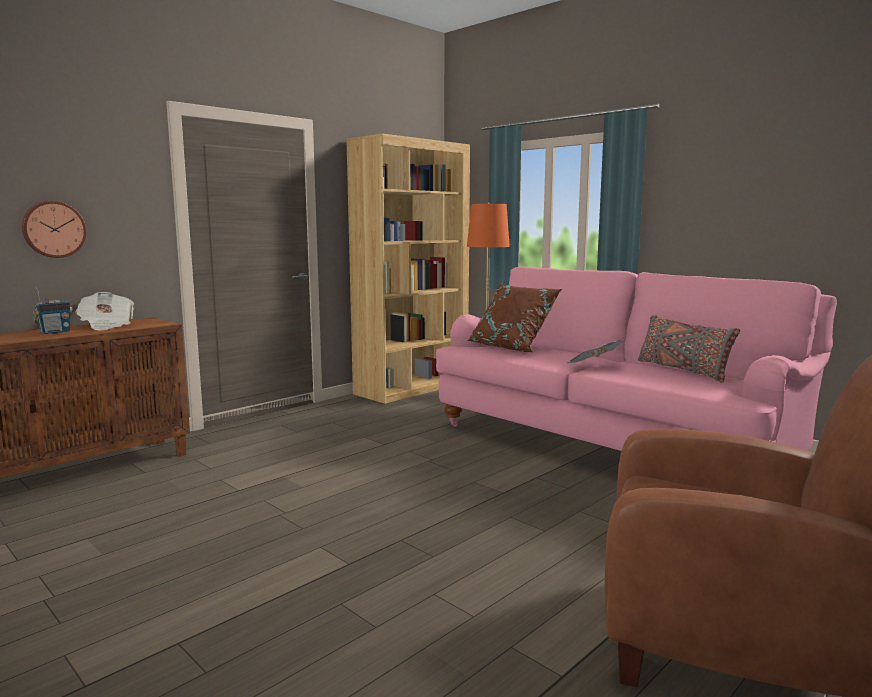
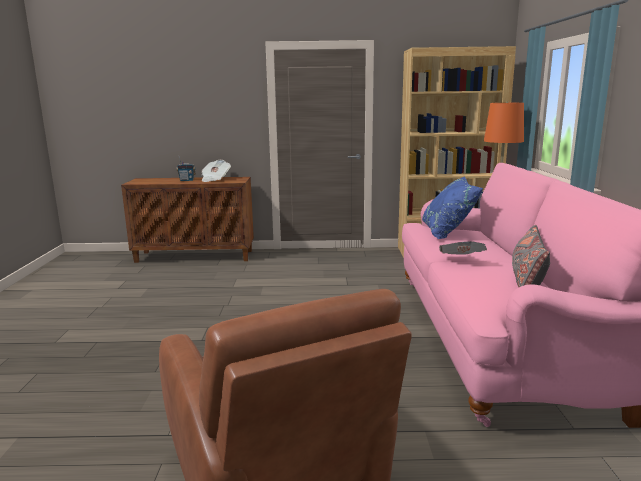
camera: 45 degrees right, 5 degrees up
wall clock [22,201,86,258] -> none
brown pillow [468,283,562,352] -> blue pillow [422,177,483,239]

